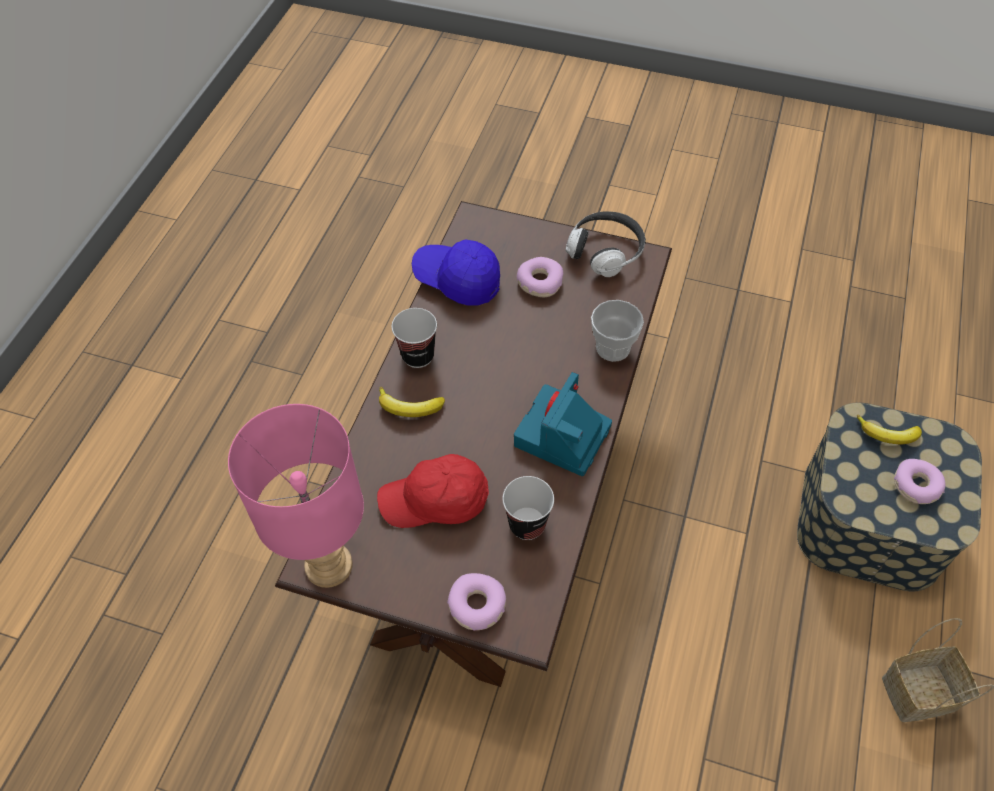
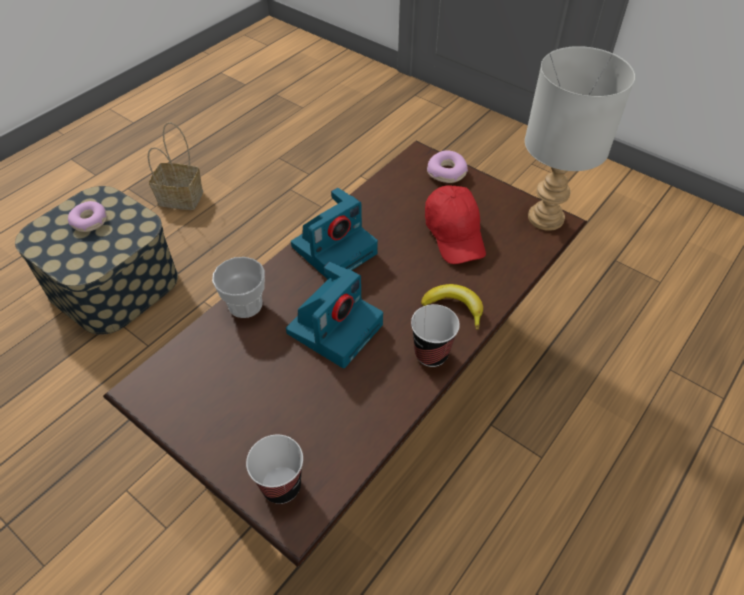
camera: 160 degrees left, 5 degrees down
pink table lamp [228,404,364,588] -> grey table lamp [525,46,635,231]
red cap [377,454,489,528] -> red cap turned 60 degrees clockwise [425,185,486,264]
blue cap [412,240,500,306] -> none
cup [503,476,554,540] -> cup moved to [246,435,303,504]
donut [517,257,563,297] -> none
headphones [566,212,646,277] -> none
banana [857,415,922,444] -> none
none -> camera [286,262,383,368]

